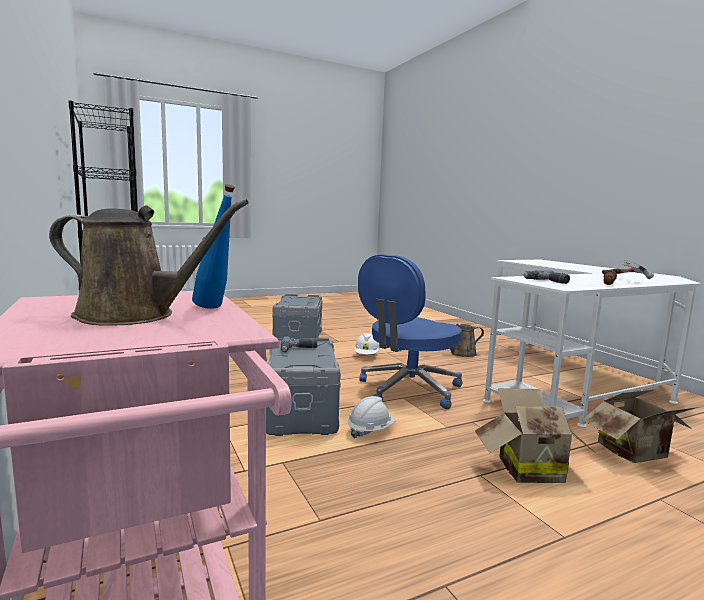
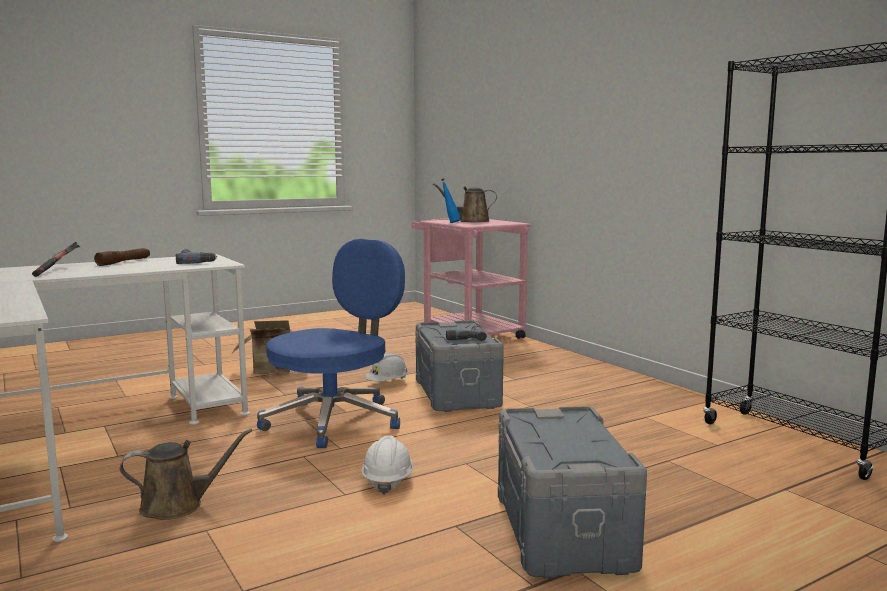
camera: 175 degrees right, 0 degrees up
cardboard box [582,389,698,463] -> none

